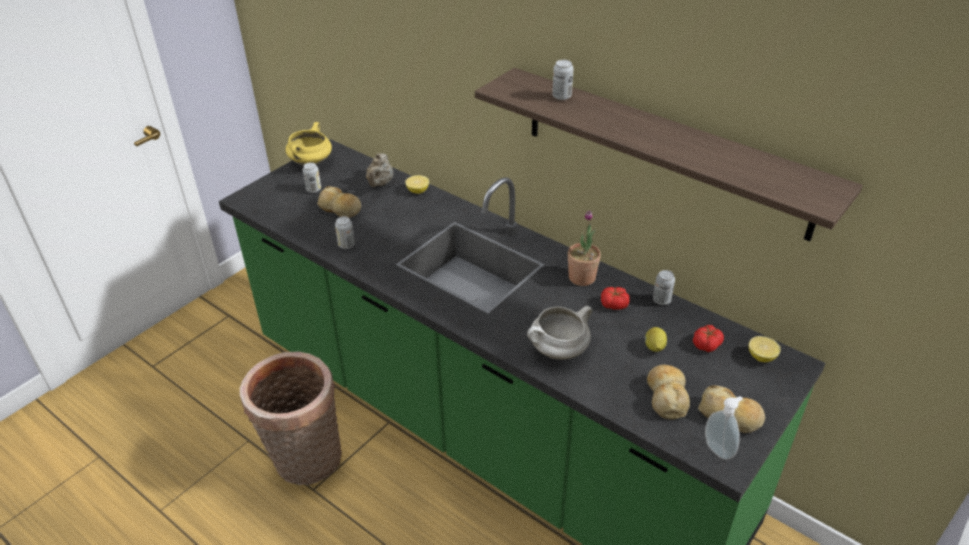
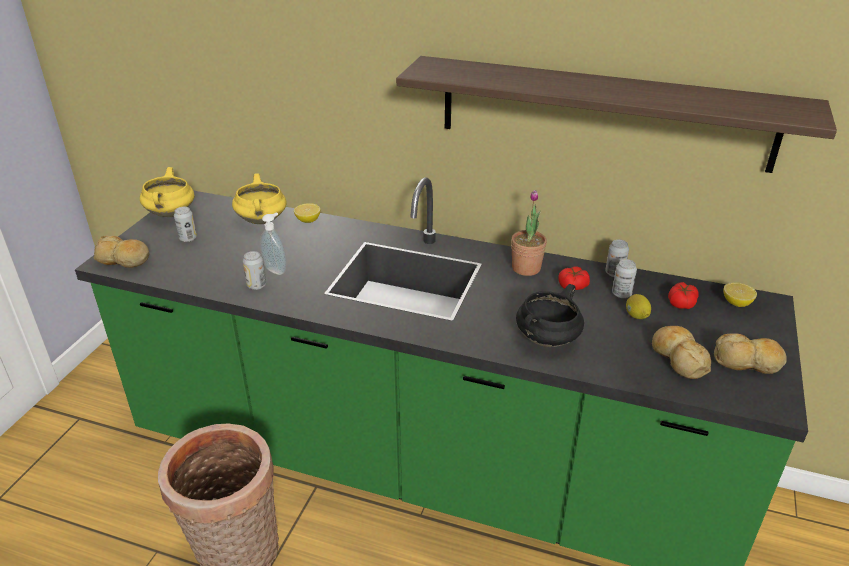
camera: 20 degrees left, 5 degrees down
bread [317,186,361,218] -> bread moved to [93,236,149,268]
beige teapot [366,153,393,187] -> yellow cooking pot [232,173,287,224]
white cooking pot [527,306,592,359] -> black cooking pot [516,284,584,347]
can [552,60,574,100] -> can moved to [612,259,637,298]
soap dispenser [705,396,743,460] -> soap dispenser moved to [260,213,287,275]

